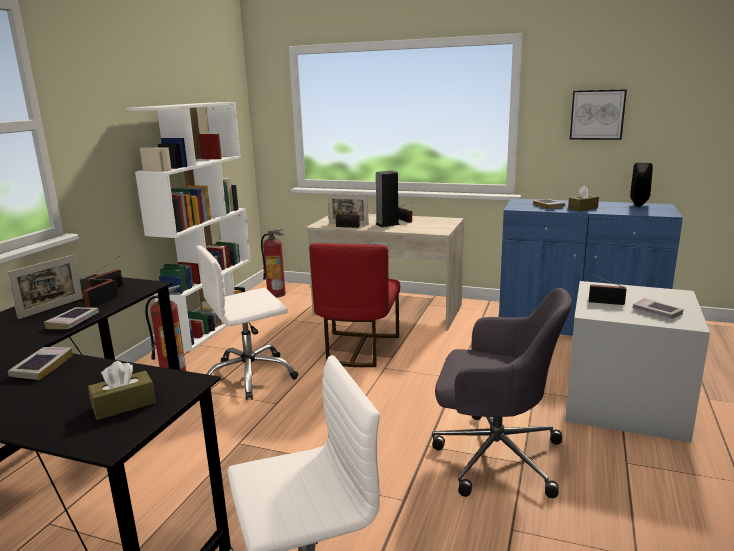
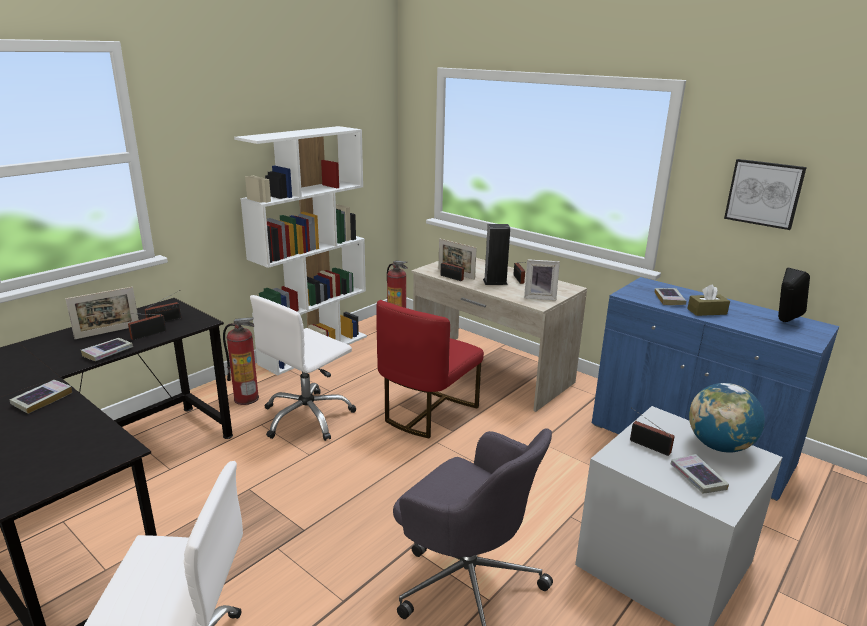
camera: 20 degrees right, 5 degrees up
brown tissue box [88,361,156,420] -> none
white office chair [196,245,298,400] -> white office chair turned 45 degrees counterclockwise [250,295,356,441]
none -> picture frame [524,259,560,300]
none -> globe [689,383,765,453]

